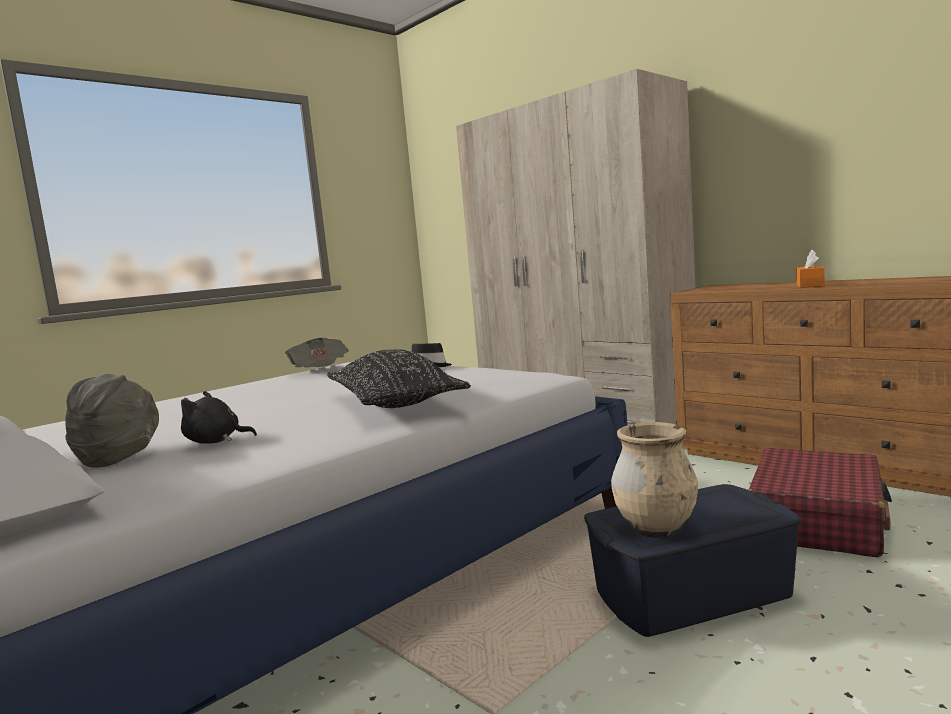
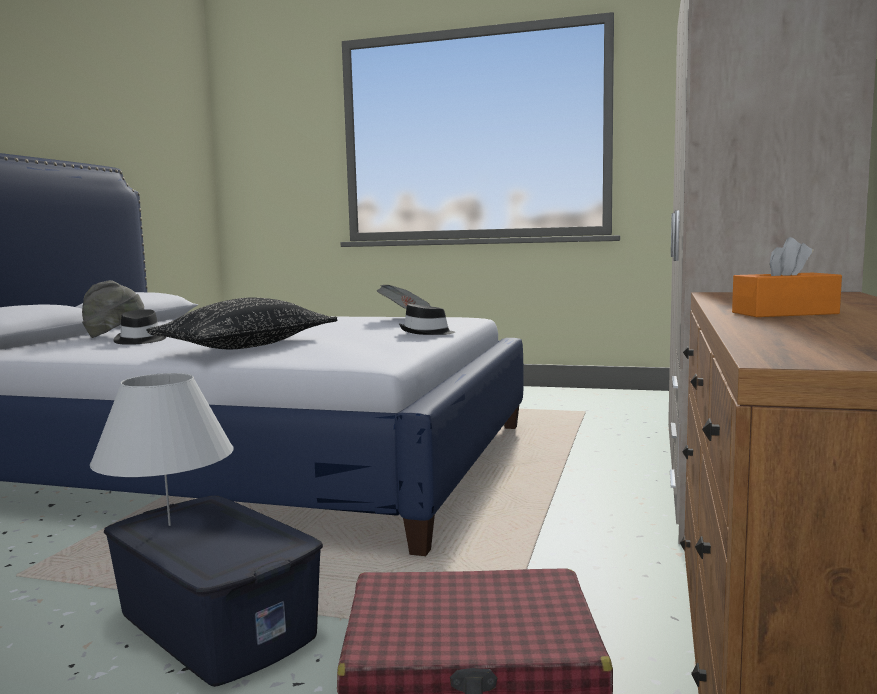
camera: 60 degrees right, 0 degrees up
black plush toy [181,391,257,443] -> black hat [114,309,166,345]
beige vase [611,422,698,538] -> white table lamp [90,373,233,526]

